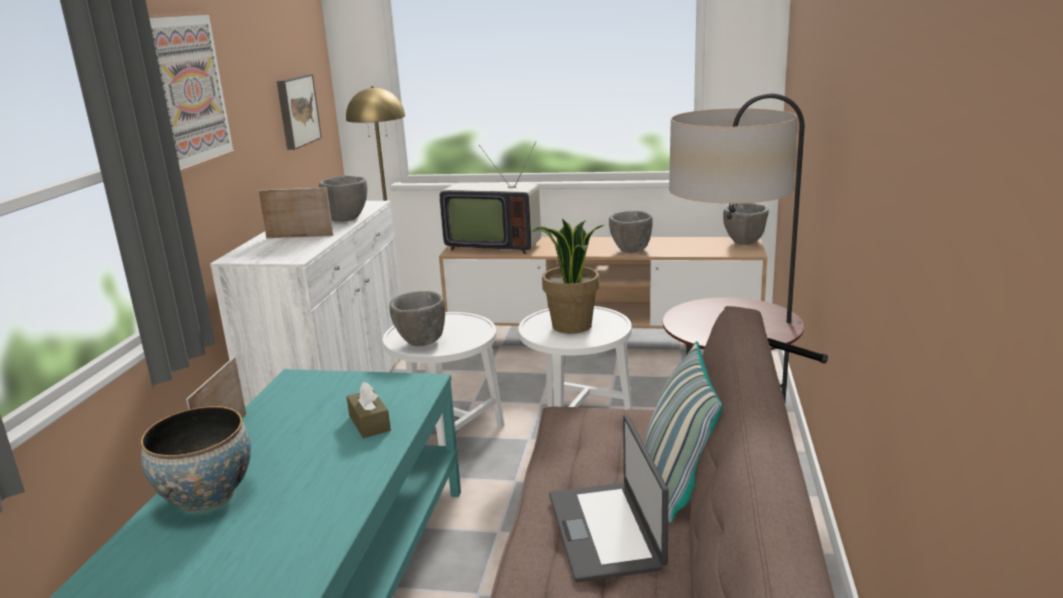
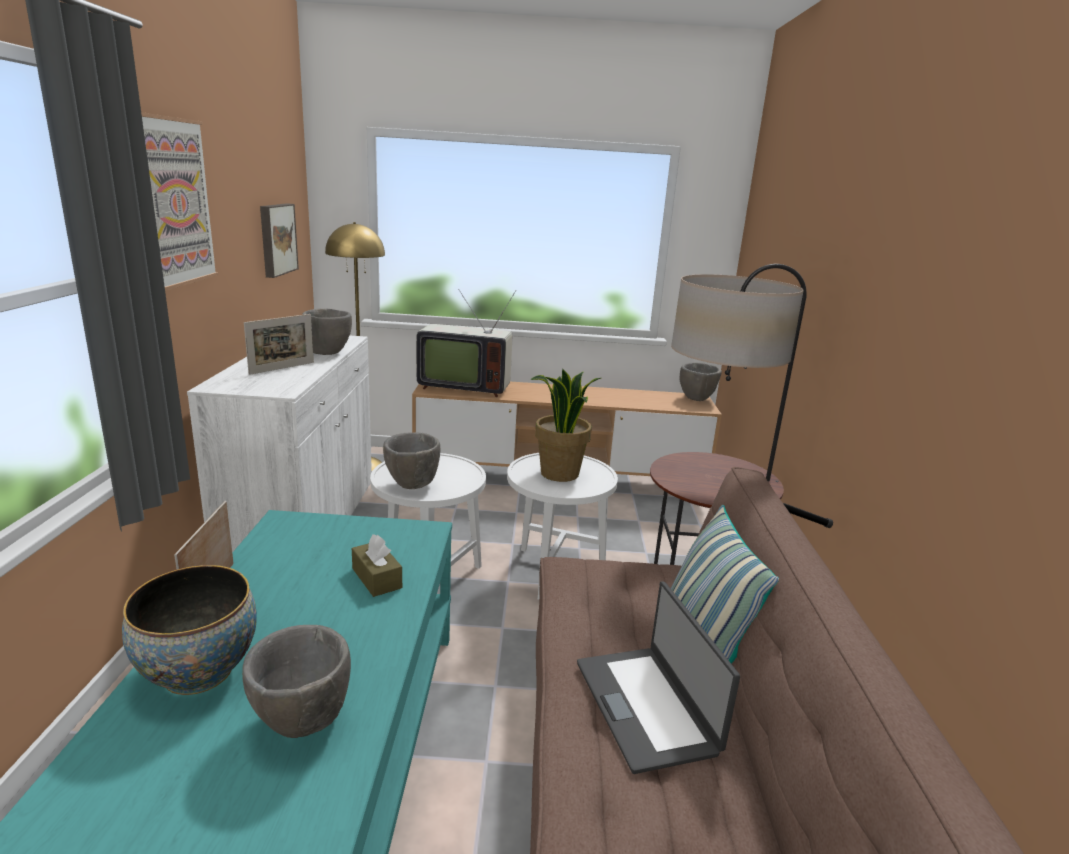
camera: 10 degrees left, 0 degrees up
picture frame [258,187,334,238] -> picture frame turned 135 degrees clockwise [244,314,314,375]
grey bowl [609,211,653,253] -> grey bowl moved to [242,625,351,738]

